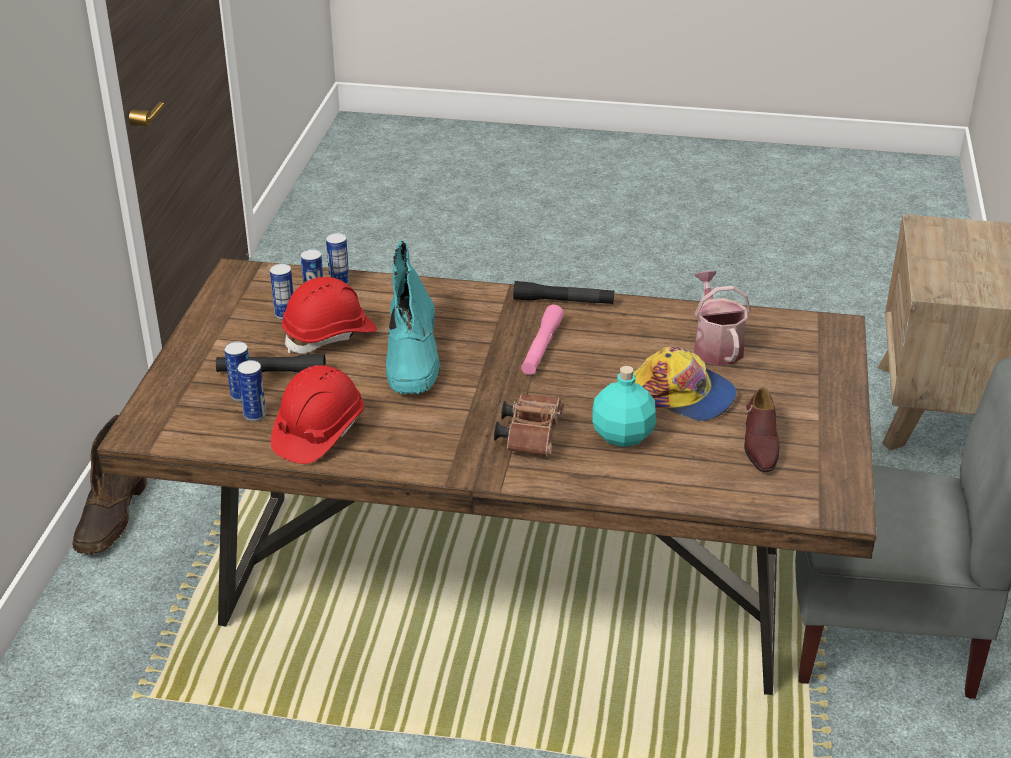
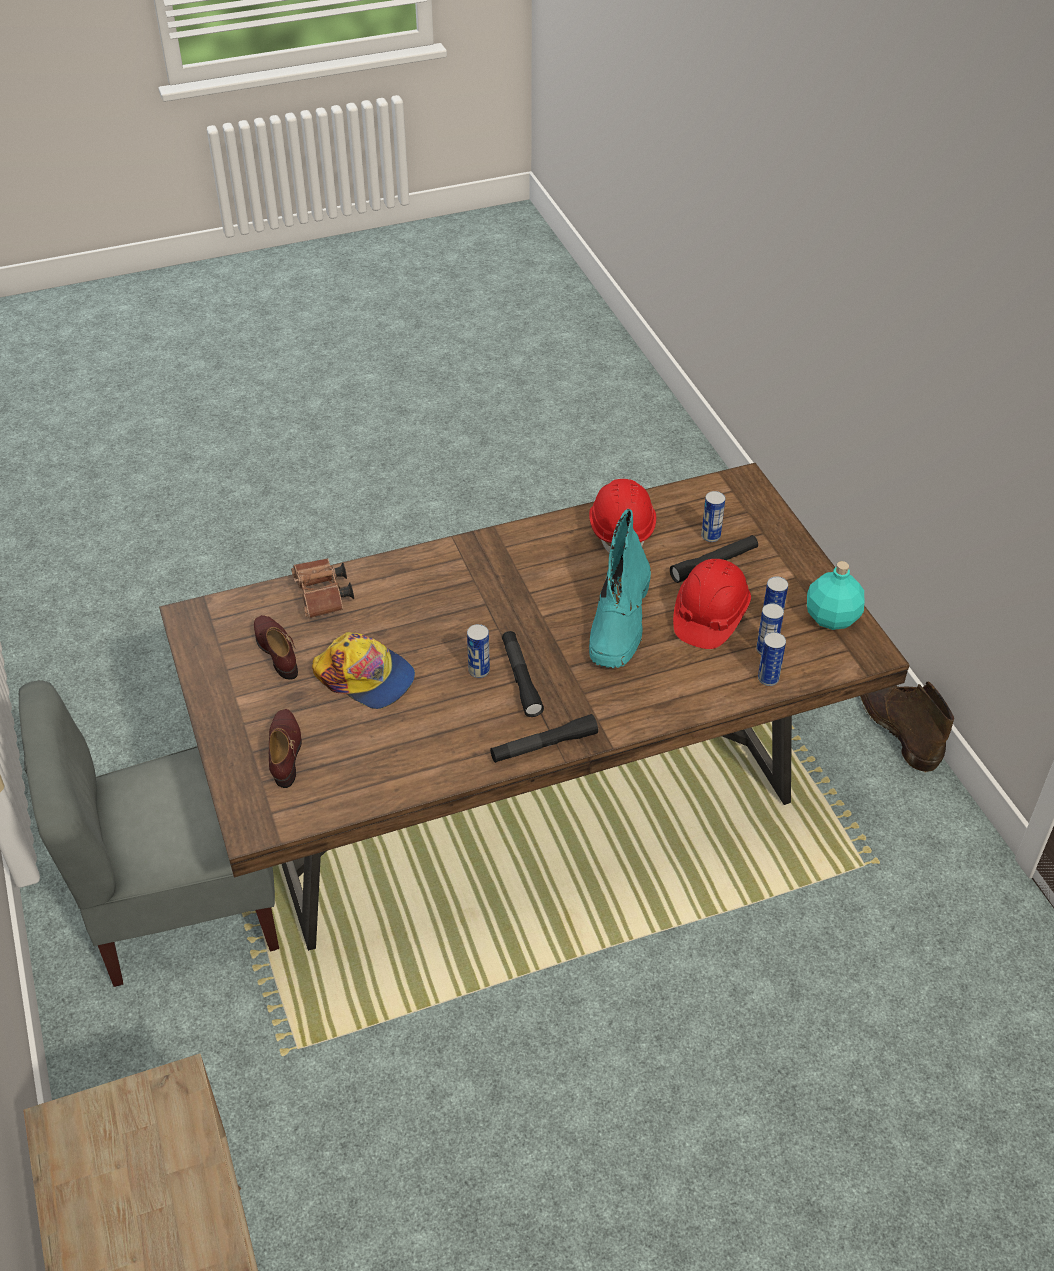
camera: 150 degrees right, 10 degrees up
can [237,360,266,422] -> can moved to [467,624,490,678]
turquoise boot [386,241,440,395] -> turquoise boot turned 135 degrees counterclockwise [589,509,651,668]
brown binoculars [494,394,564,457] -> brown binoculars moved to [291,558,354,618]
pink flashlight [521,305,564,375] -> black flashlight [502,631,544,717]
turquoise bottle [592,366,656,447] -> turquoise bottle moved to [807,561,864,630]
cap [633,347,736,421] -> cap turned 150 degrees counterclockwise [312,632,415,709]
watering can [694,271,751,366] -> none
none -> brown shoe [269,709,302,788]

